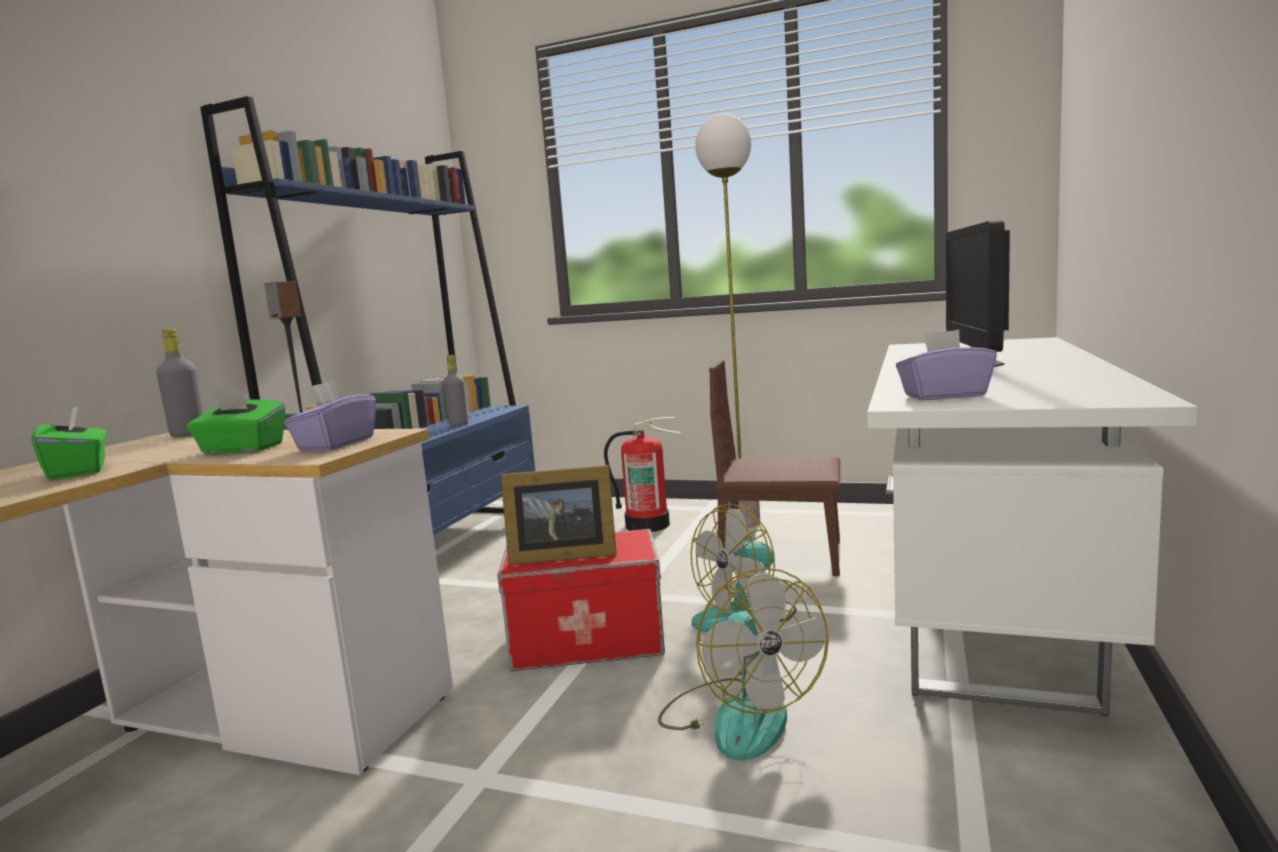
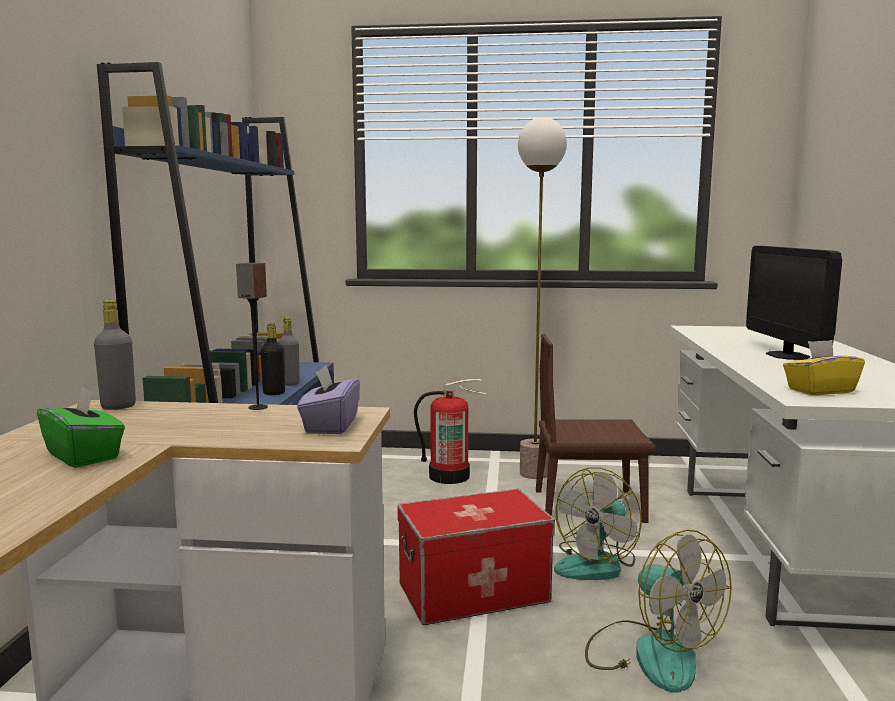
camera: 15 degrees left, 0 degrees up
green tissue box [187,390,286,454] -> none
picture frame [501,465,617,565] -> none
purple tissue box [896,330,997,400] -> yellow tissue box [783,340,865,395]
none -> black bottle [260,323,285,395]

